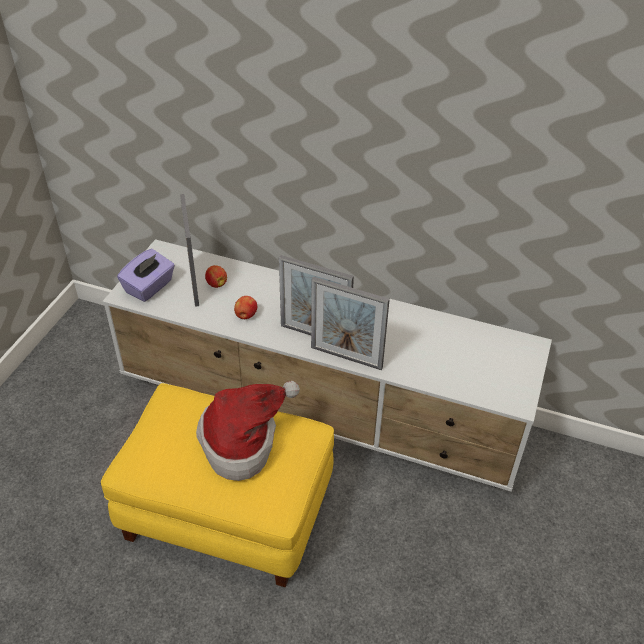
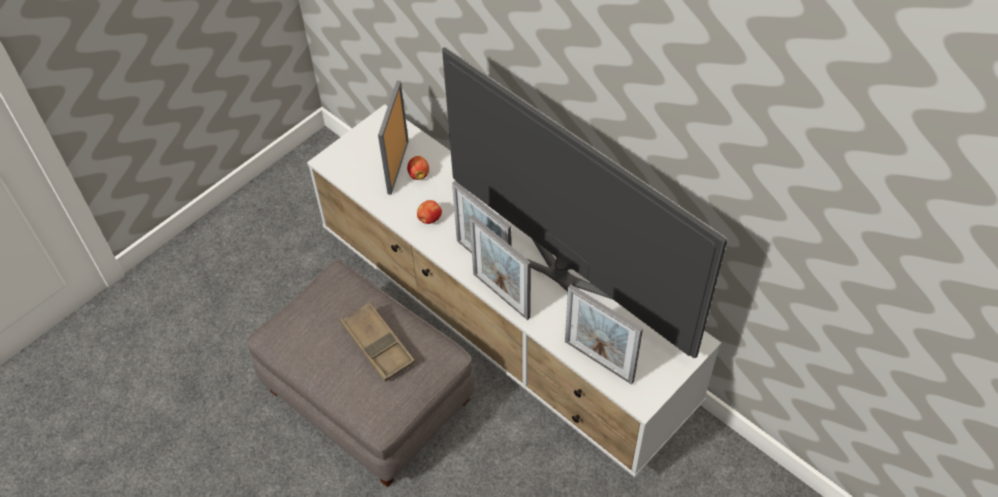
camera: 25 degrees right, 10 degrees up
yellow ottoman [101,383,334,587] -> grey ottoman [246,259,475,487]
purple tissue box [117,249,175,302] -> none
hat [196,381,300,481] -> brown tray [340,302,415,382]
none -> television [442,47,727,358]
none -> picture frame [565,285,643,385]

